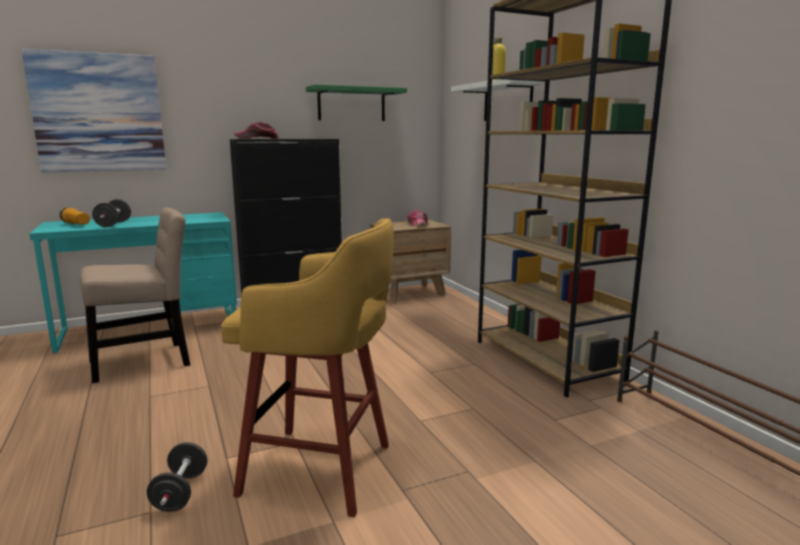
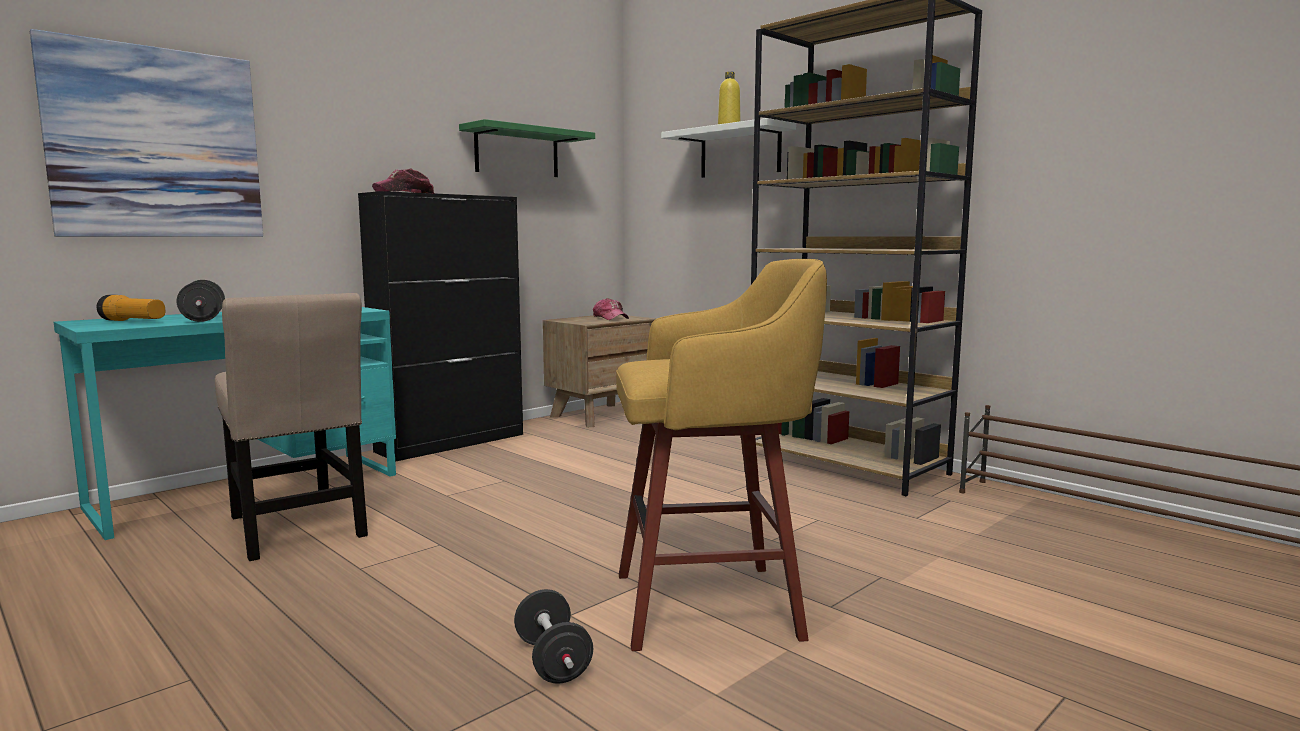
camera: 20 degrees left, 5 degrees down
beige chair [80,207,190,383] -> beige chair turned 105 degrees clockwise [215,293,368,561]

